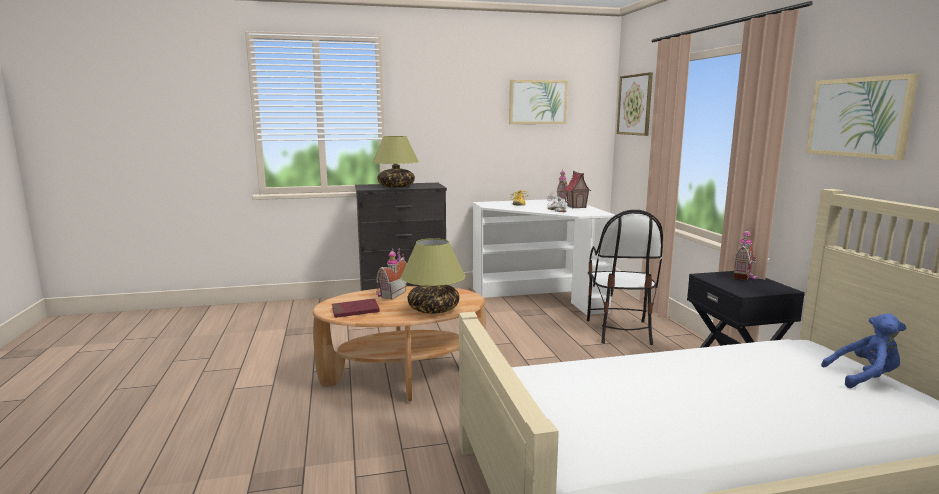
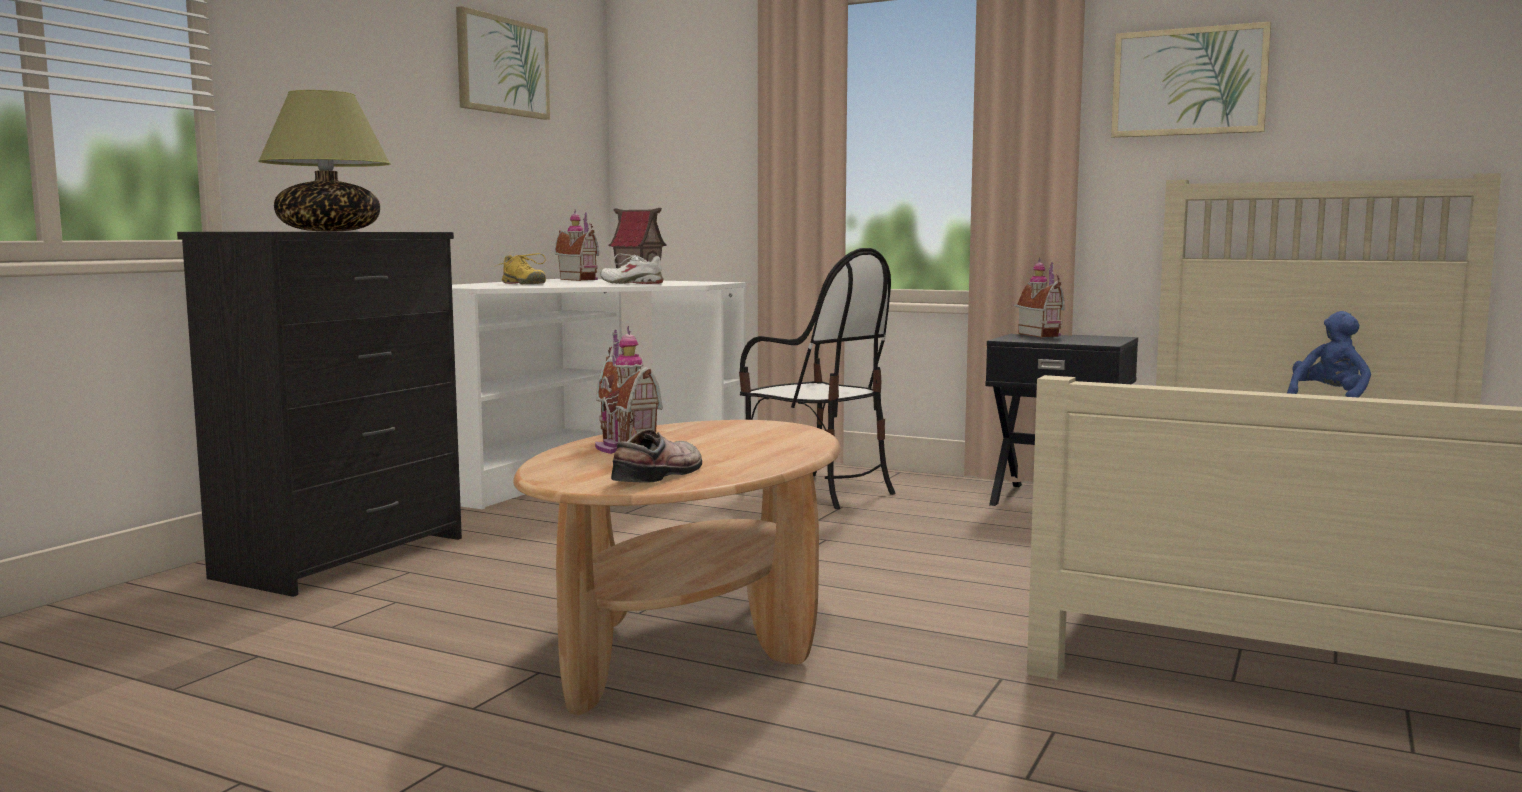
camera: 50 degrees left, 5 degrees down
red book [332,298,380,318] -> shoe [611,429,702,483]
table lamp [401,238,466,314] -> none
picture [617,72,653,136] -> none

